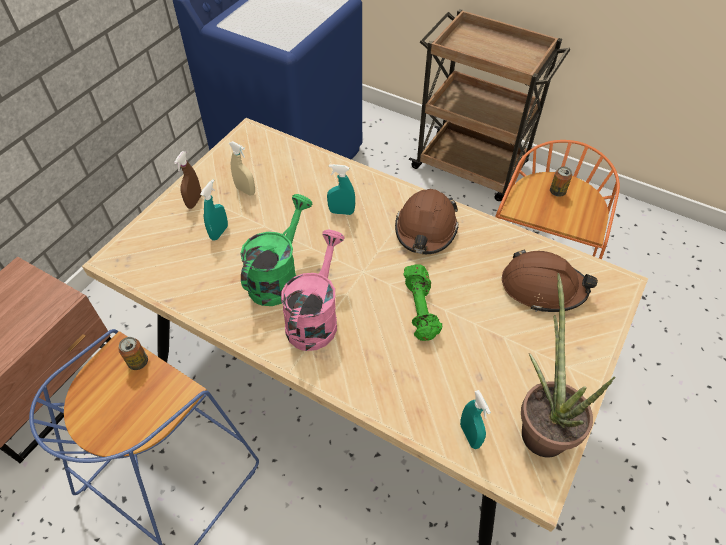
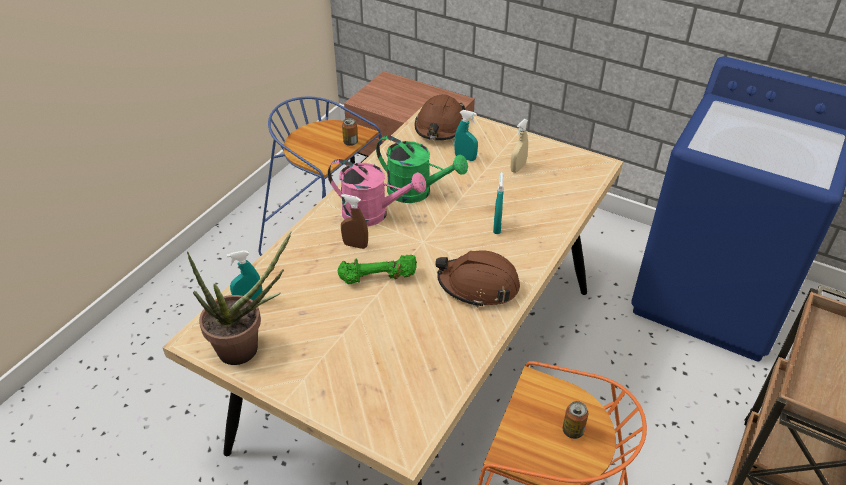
camera: 90 degrees right, 10 degrees down
brown spray bottle [174,151,202,209] -> brown spray bottle moved to [341,194,368,249]
brown hard hat [502,249,598,312] -> brown hard hat moved to [415,94,465,140]

